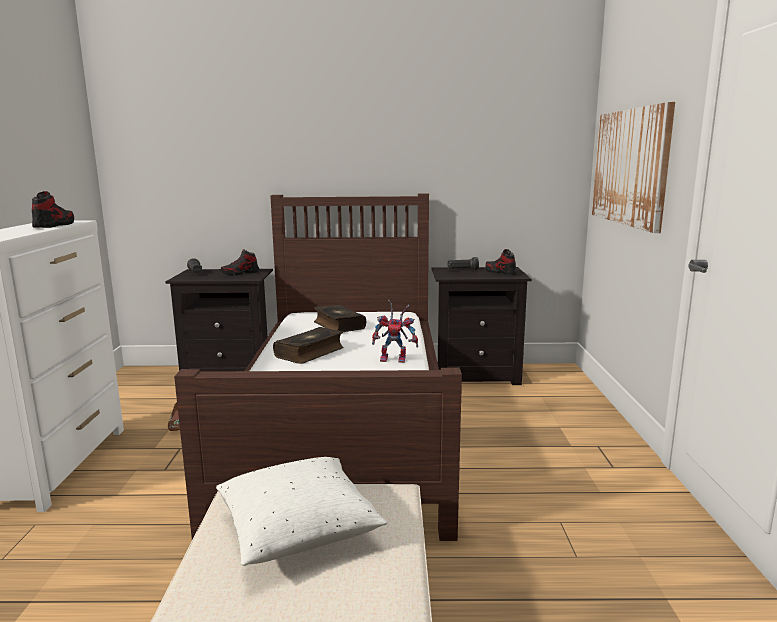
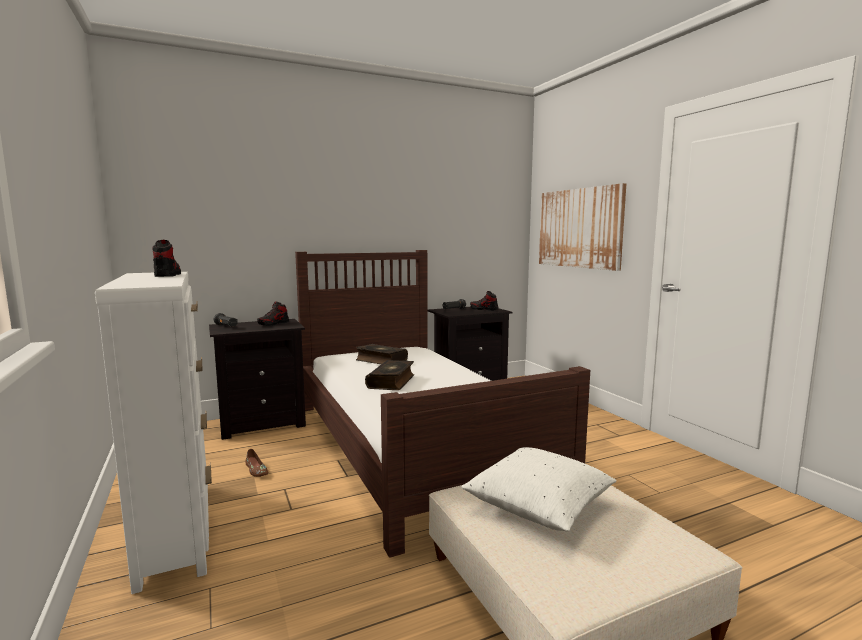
camera: 25 degrees left, 5 degrees down
toy robot [372,300,418,363] -> none

